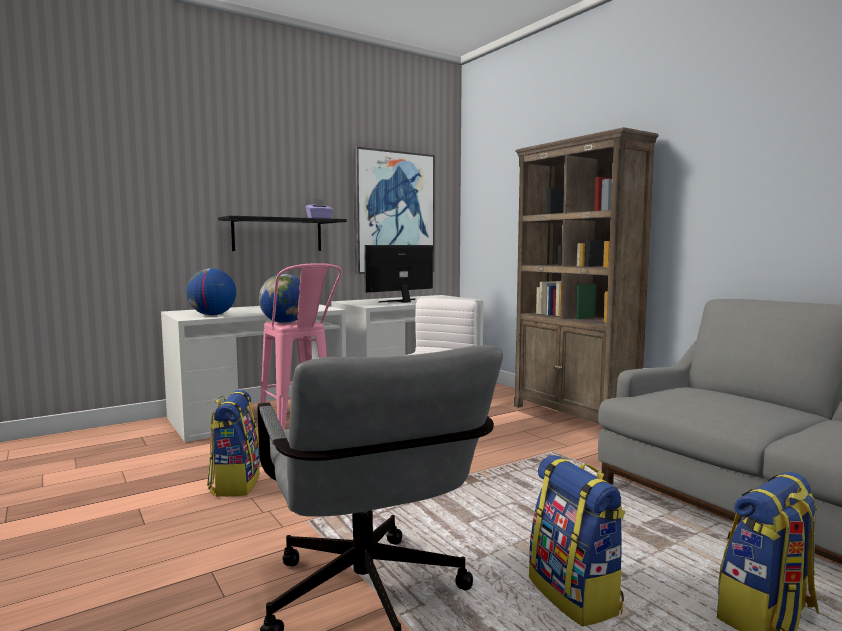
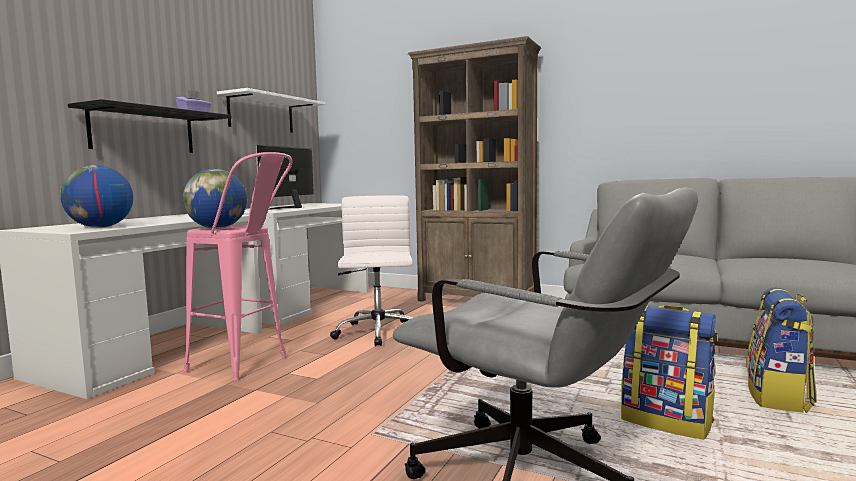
camera: 30 degrees left, 0 degrees up
backpack [207,390,260,497] -> none
picture [353,147,435,274] -> white shelf [217,88,325,133]

